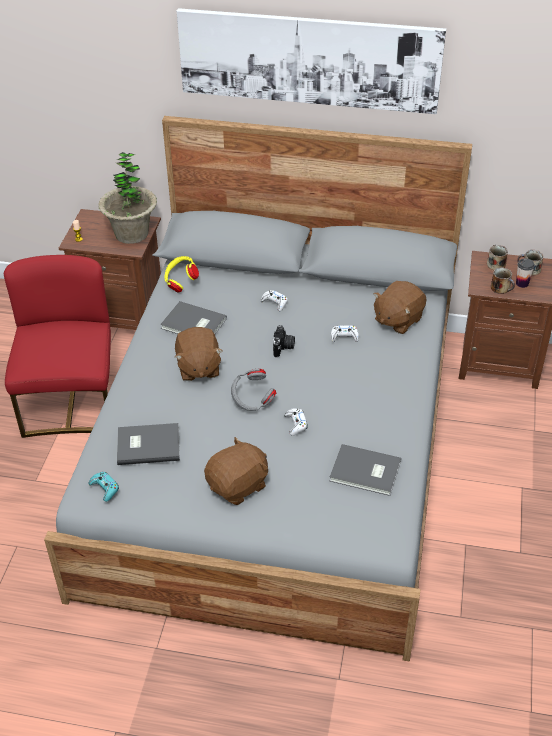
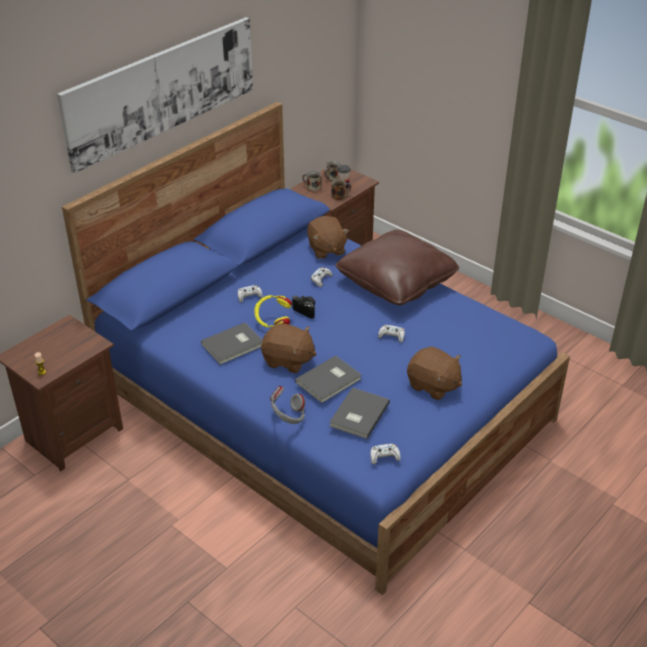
camera: 60 degrees left, 5 degrees down
red chair [4,255,111,438] -> none
grey bed [44,116,472,661] -> blue bed [62,102,570,595]
turquoise game controller [89,472,119,502] -> white game controller [370,444,401,465]
potted plant [98,152,157,244] -> none
yellow headphones [164,256,199,293] -> yellow headphones moved to [254,295,292,327]
brown plush toy [204,437,268,505] -> brown plush toy turned 135 degrees clockwise [407,346,462,400]
grey headphones [231,369,276,411] -> grey headphones moved to [270,386,305,424]
grey book [329,444,401,496] -> grey book moved to [295,355,362,403]
none -> brown pillow [335,230,459,305]

